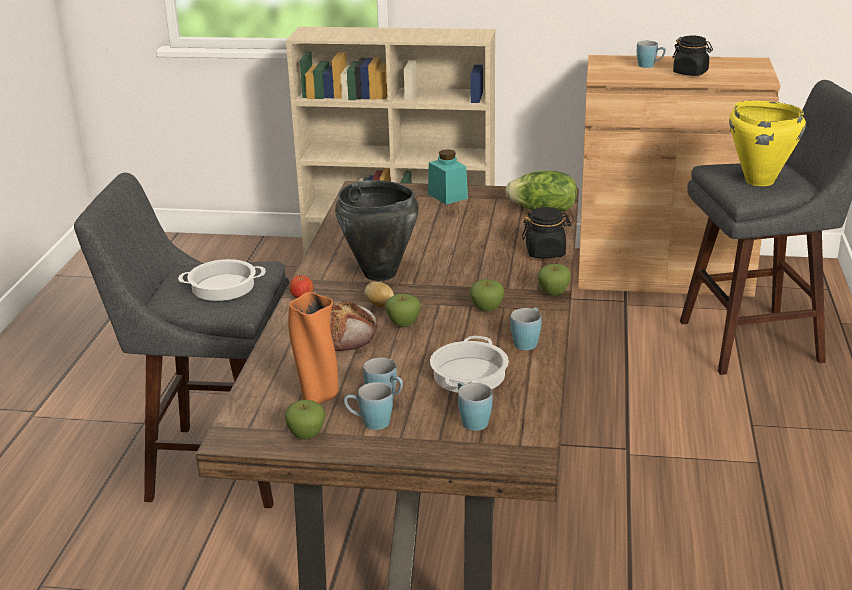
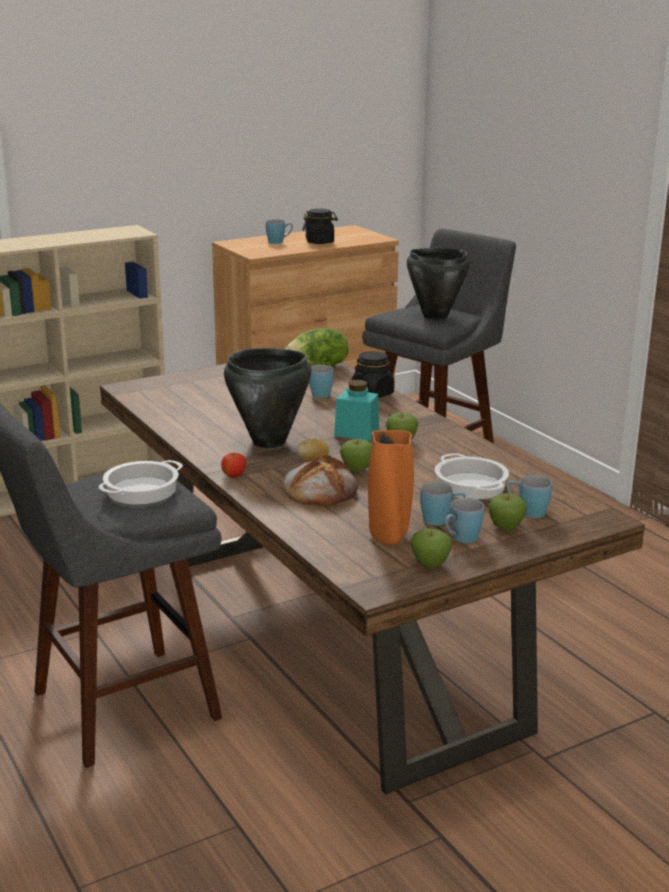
camera: 40 degrees left, 5 degrees down
turquoise jar [428,149,468,205] -> turquoise jar moved to [334,380,379,441]
blue mug [510,307,542,350] -> blue mug moved to [309,365,334,397]
apple [537,264,571,296] -> apple moved to [488,493,527,530]
yellow cooking pot [729,101,806,186] -> black cooking pot [407,248,469,320]

